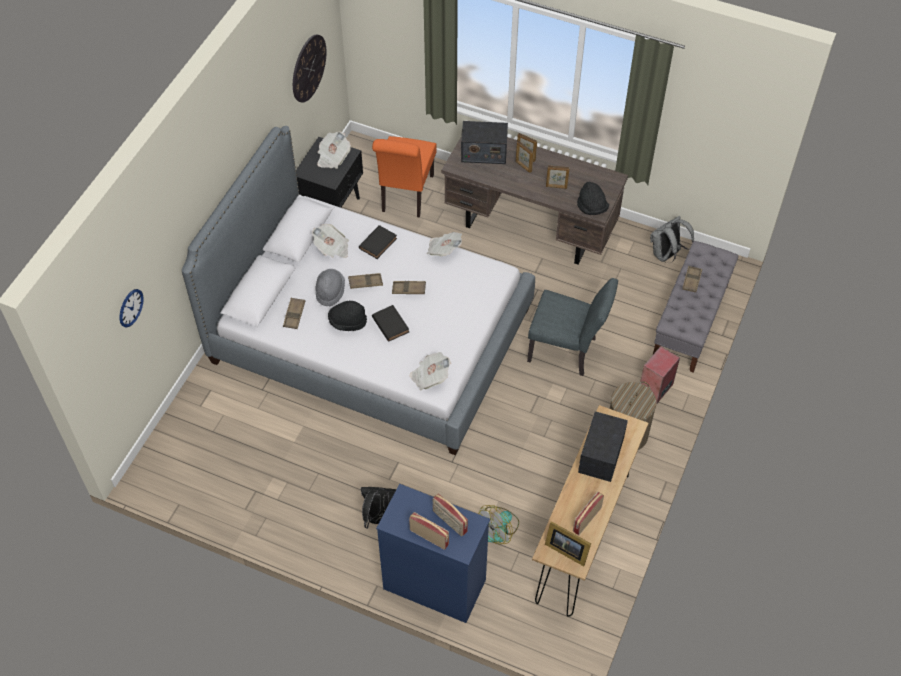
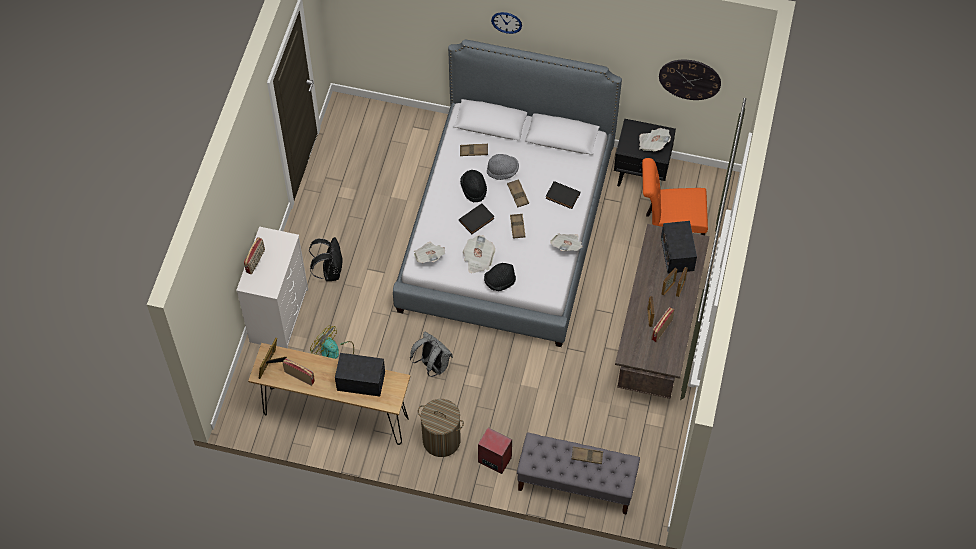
camera: 80 degrees right, 5 degrees up
wall clock [119,289,144,328] -> wall clock moved to [491,12,522,34]
newspaper [312,224,349,258] -> newspaper moved to [463,235,495,273]
blue dresser [376,484,490,623] -> white dresser [236,226,308,348]
radio [433,494,468,536] -> radio moved to [651,307,675,342]
grey chair [527,278,618,376] -> none
black hat [577,182,609,215] -> black hat moved to [484,263,516,291]
grey backpack [650,216,694,262] -> grey backpack moved to [410,331,453,377]

